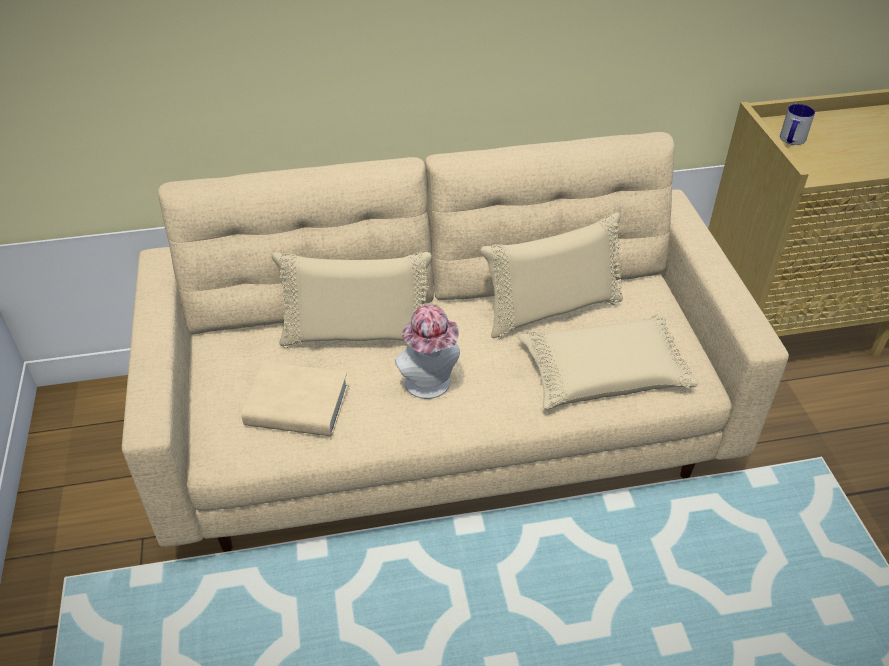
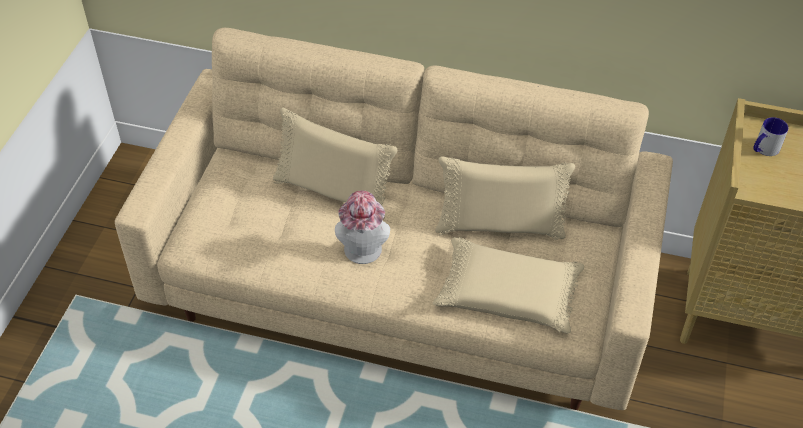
camera: 25 degrees right, 5 degrees up
beige book [241,362,348,436] -> none

